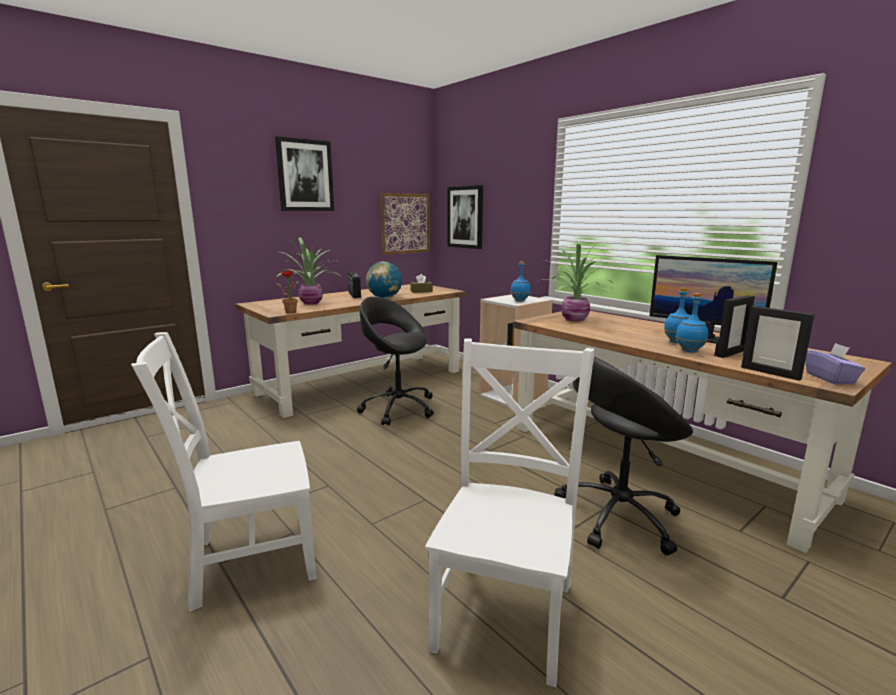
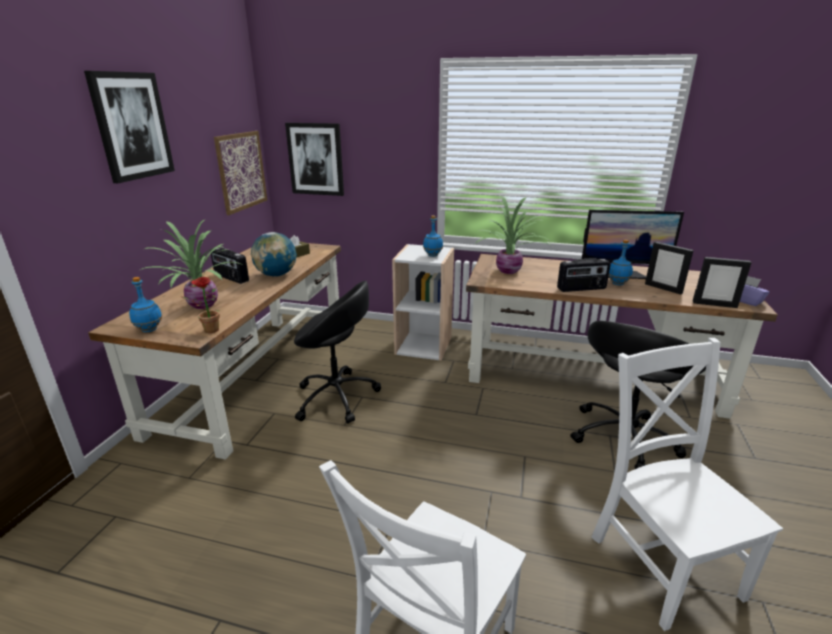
camera: 35 degrees left, 10 degrees up
black office chair [357,297,434,425] -> black office chair turned 150 degrees counterclockwise [294,280,381,424]
blue bottle [675,293,709,353] -> blue bottle moved to [129,277,162,332]
picture frame [714,295,755,358] -> picture frame turned 120 degrees clockwise [645,242,694,295]
none -> radio [557,258,611,292]

